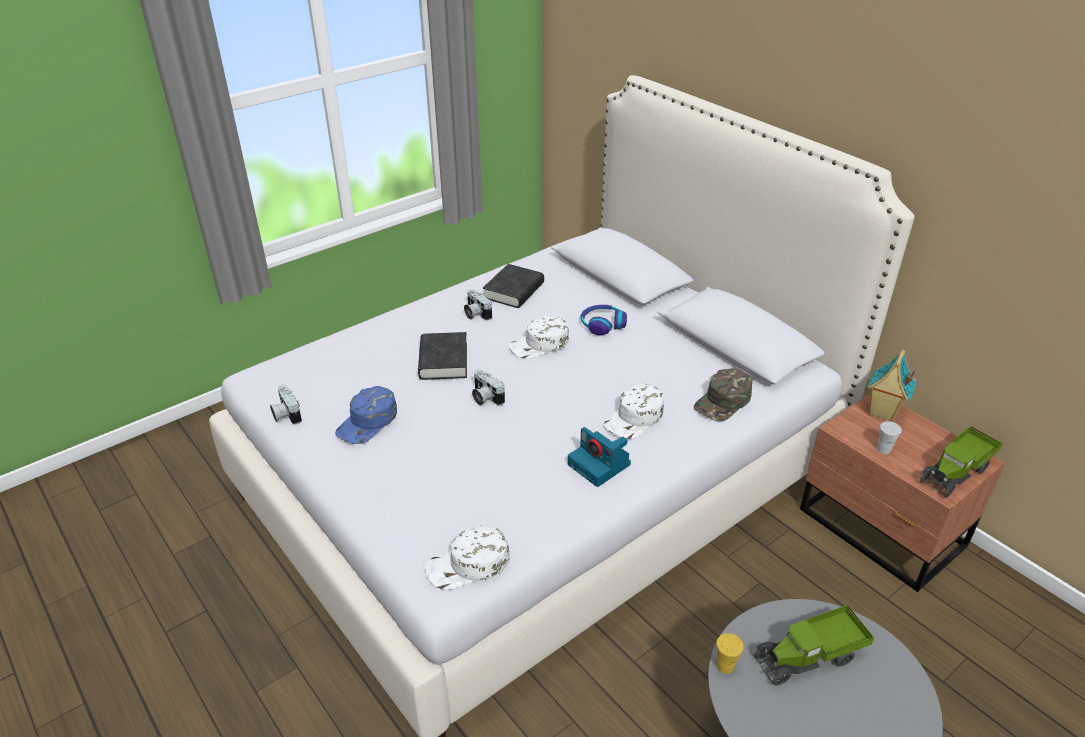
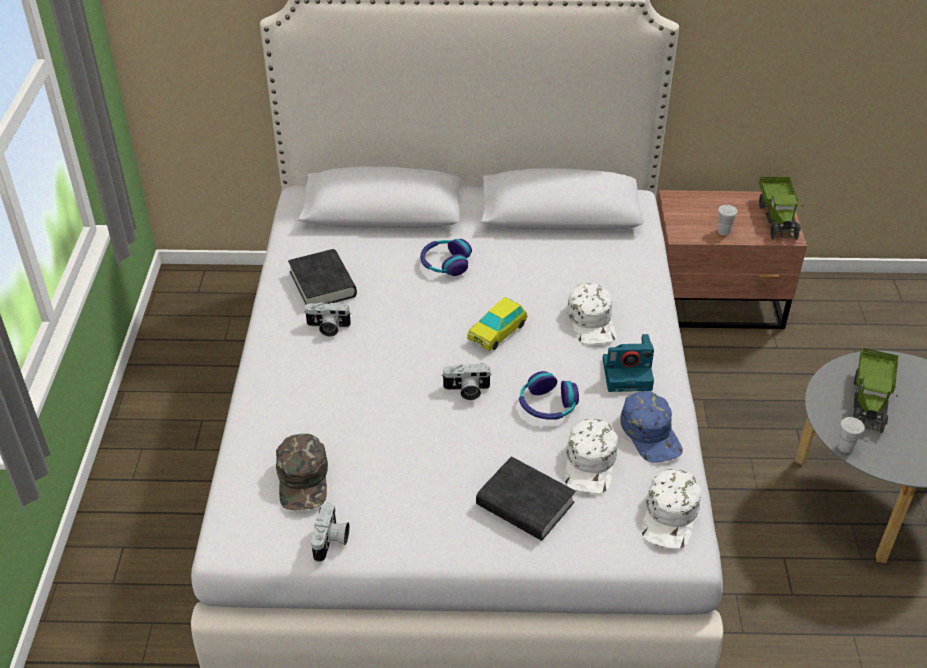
camera: 50 degrees left, 5 degrees up
camera [270,385,302,425] -> camera turned 90 degrees counterclockwise [311,503,350,562]
blue cap [335,386,397,444] -> blue cap moved to [620,391,683,463]
black book [418,332,467,380] -> black book moved to [476,456,575,541]
white cap [508,316,569,359] -> white cap moved to [565,419,618,493]
green cap [694,368,752,421] -> green cap moved to [276,434,328,510]
yellow cup [716,633,744,674] -> white cup [838,417,865,453]
toy house [867,349,916,422] -> none
none -> toy car [467,297,527,351]
none -> headphones [519,371,579,420]

